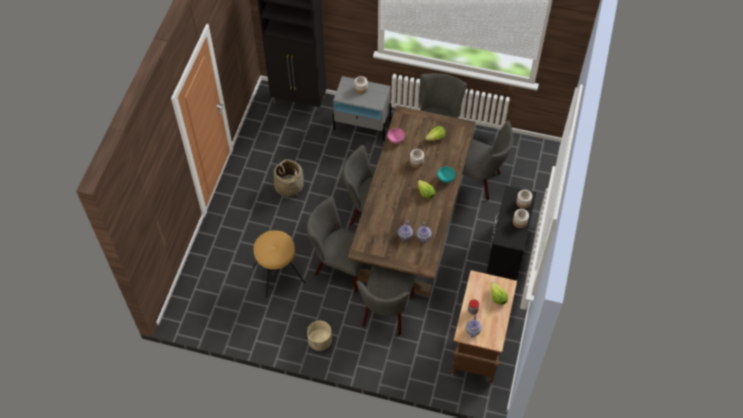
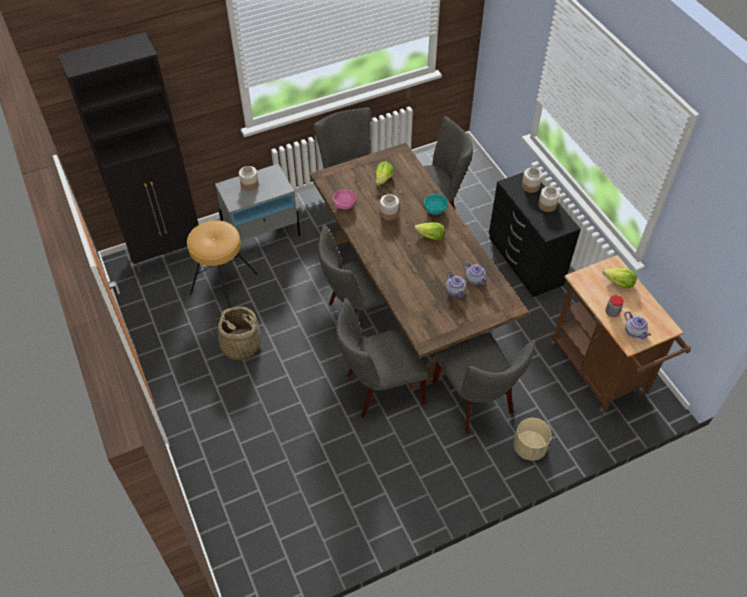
camera: 40 degrees left, 5 degrees down
brown stool [253,230,305,298] -> brown stool moved to [187,220,258,308]
beige planter [307,321,332,351] -> beige planter moved to [514,418,552,461]

